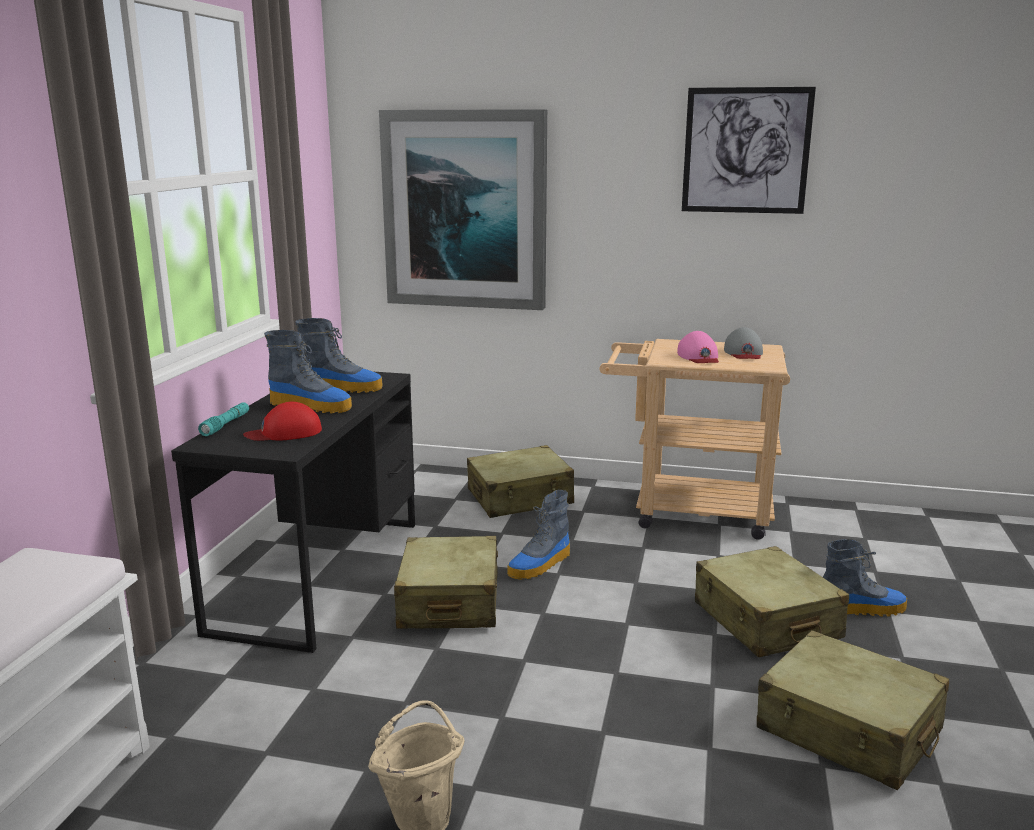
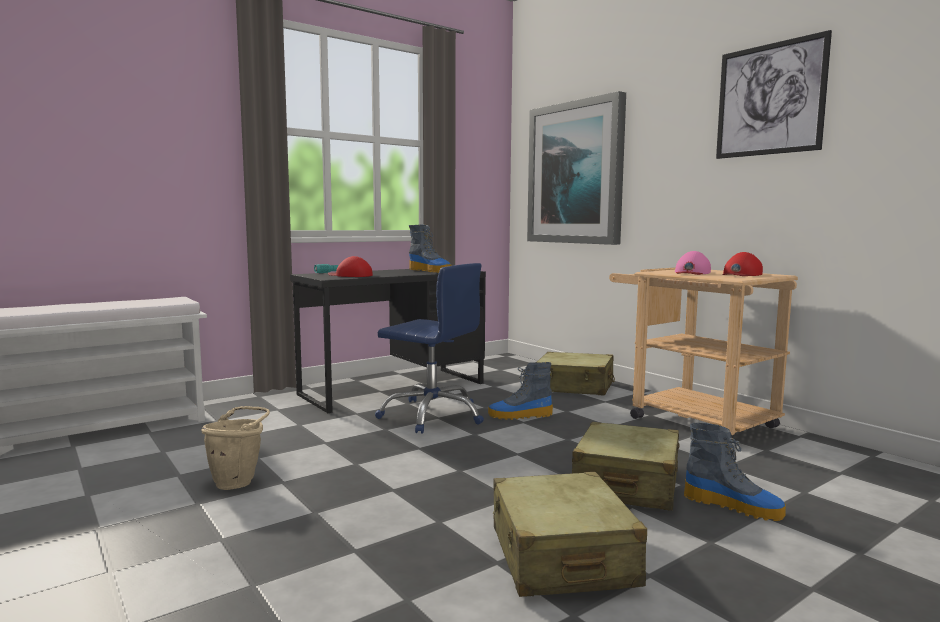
camera: 40 degrees right, 10 degrees down
boot [264,330,352,413] -> none
beige suitcase [394,536,498,629] -> blue office chair [375,263,484,434]
grey cap [724,327,763,359] -> red cap [722,252,763,276]

